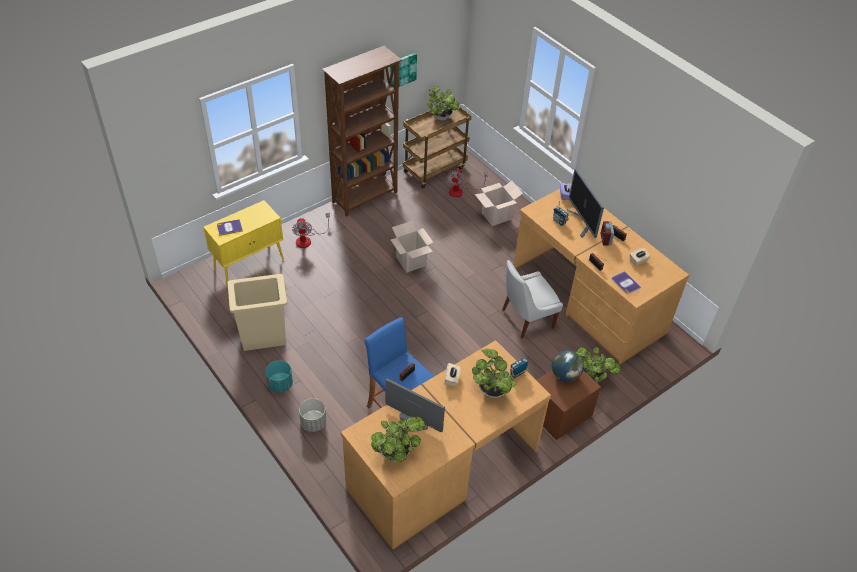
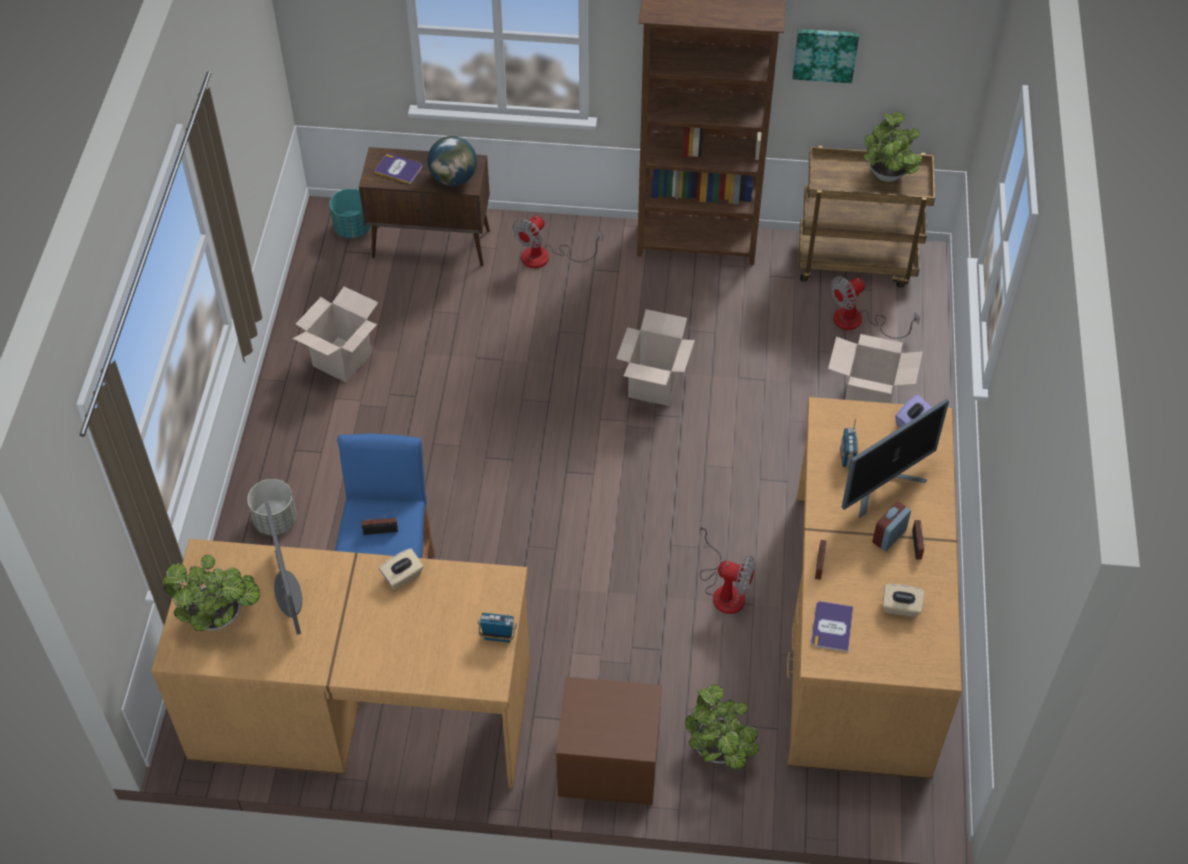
camera: 45 degrees right, 5 degrees up
yellow cabinet [203,200,284,286] -> brown cabinet [359,147,490,266]
beige trash can [228,274,287,351] -> cardboard box [293,287,379,383]
turquoise planter [266,361,293,393] -> turquoise planter moved to [330,189,371,238]
potted plant [472,349,516,398] -> none
white chair [502,260,563,339] -> fan [699,522,755,614]
globe [552,350,584,382] -> globe moved to [427,136,477,186]
monitor [567,169,604,238] -> monitor turned 150 degrees counterclockwise [842,399,949,518]

